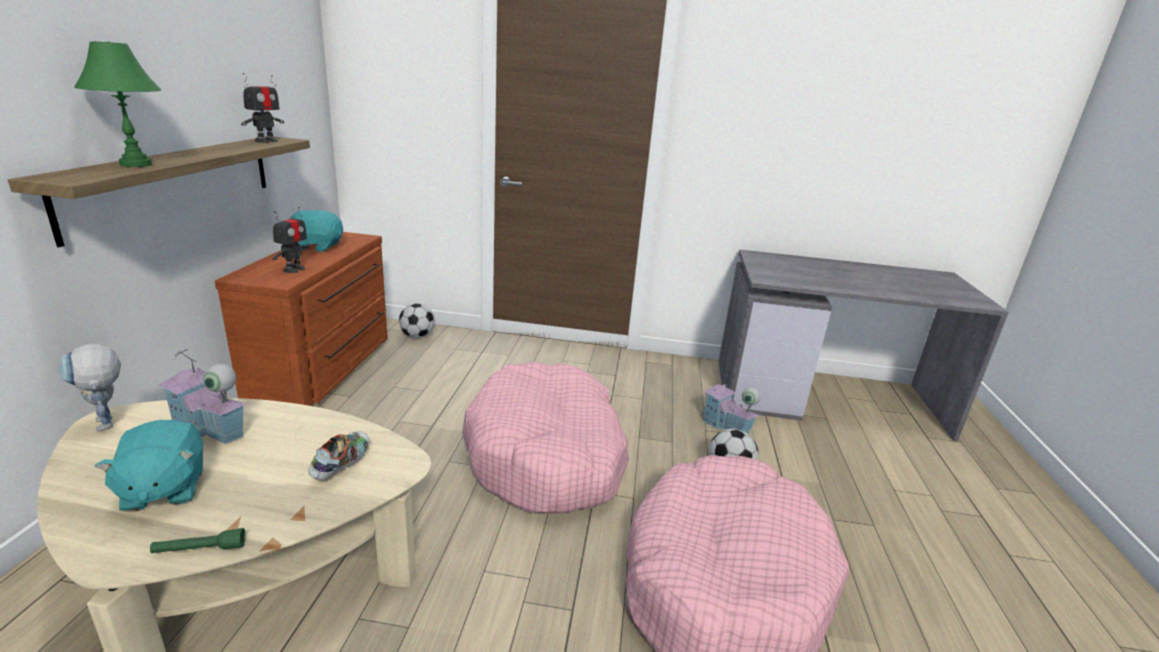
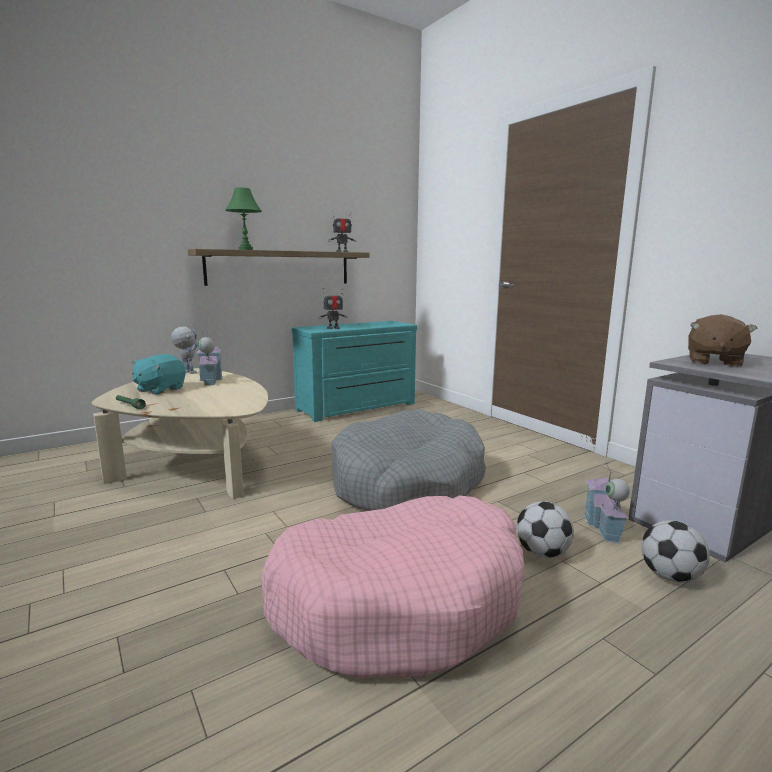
camera: 50 degrees right, 10 degrees down
toy robot [58,344,121,432] -> toy robot turned 120 degrees clockwise [171,327,197,374]
brown dresser [215,232,388,406] -> turquoise dresser [291,321,417,422]
turquoise plush toy [290,210,343,252] -> none
shoe [308,431,369,480] -> none
football [399,304,435,338] -> football moved to [641,520,710,583]
pink dog bed [462,362,629,513] -> grey dog bed [331,409,486,511]
none -> brown plush toy [688,314,757,367]

